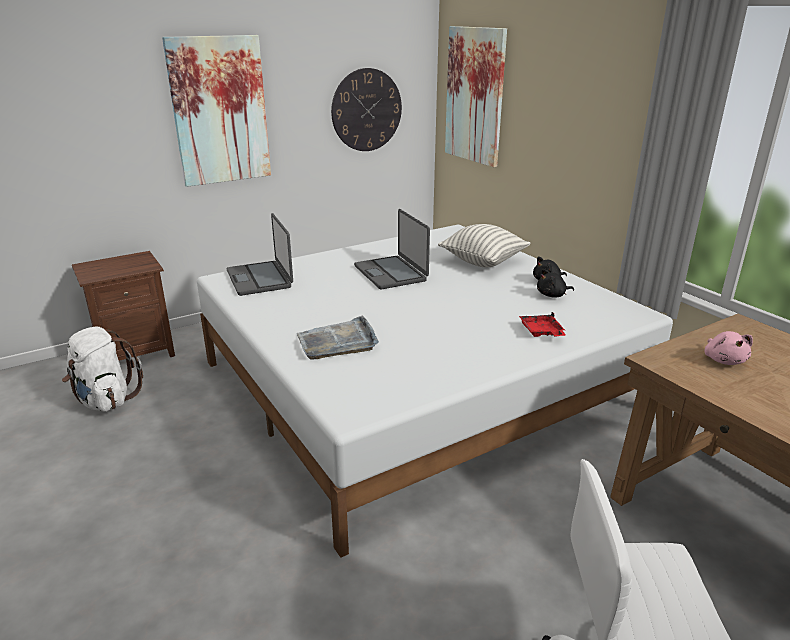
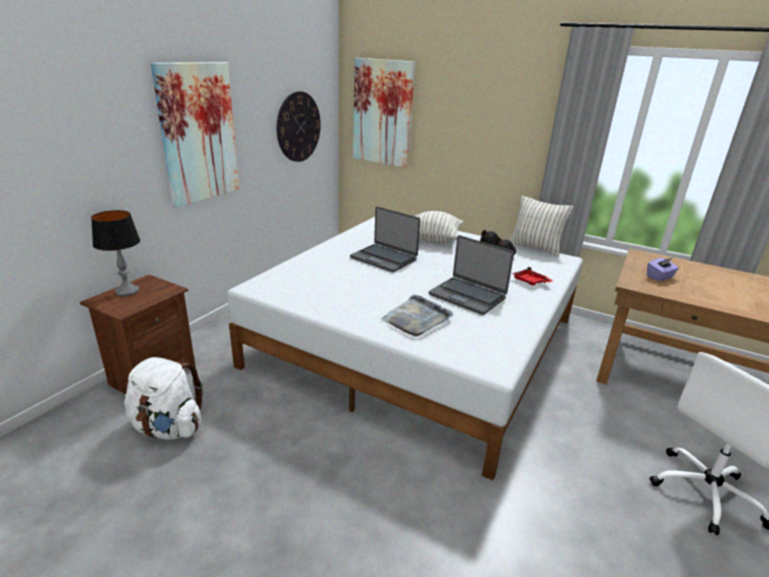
camera: 30 degrees left, 0 degrees up
laptop [227,213,293,296] -> laptop moved to [429,235,514,315]
pink plush toy [704,331,753,365] -> purple tissue box [647,258,679,281]
none -> table lamp [91,210,140,296]
none -> pillow [509,196,573,257]

